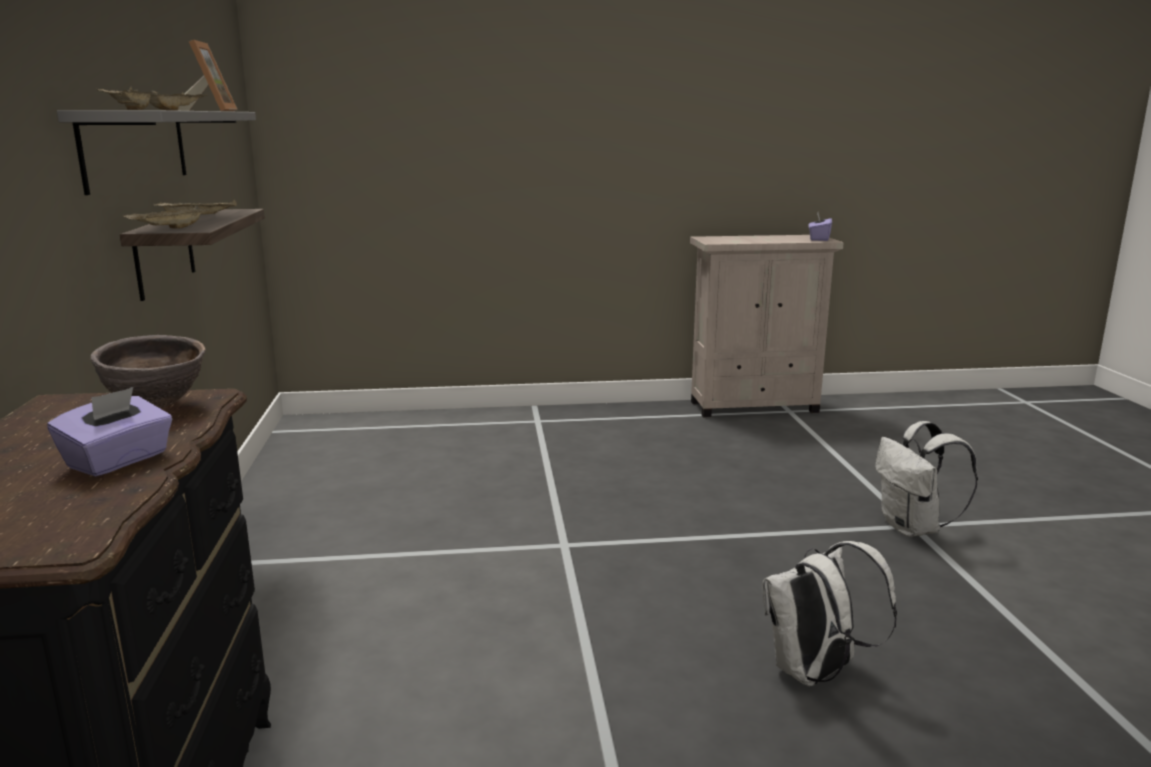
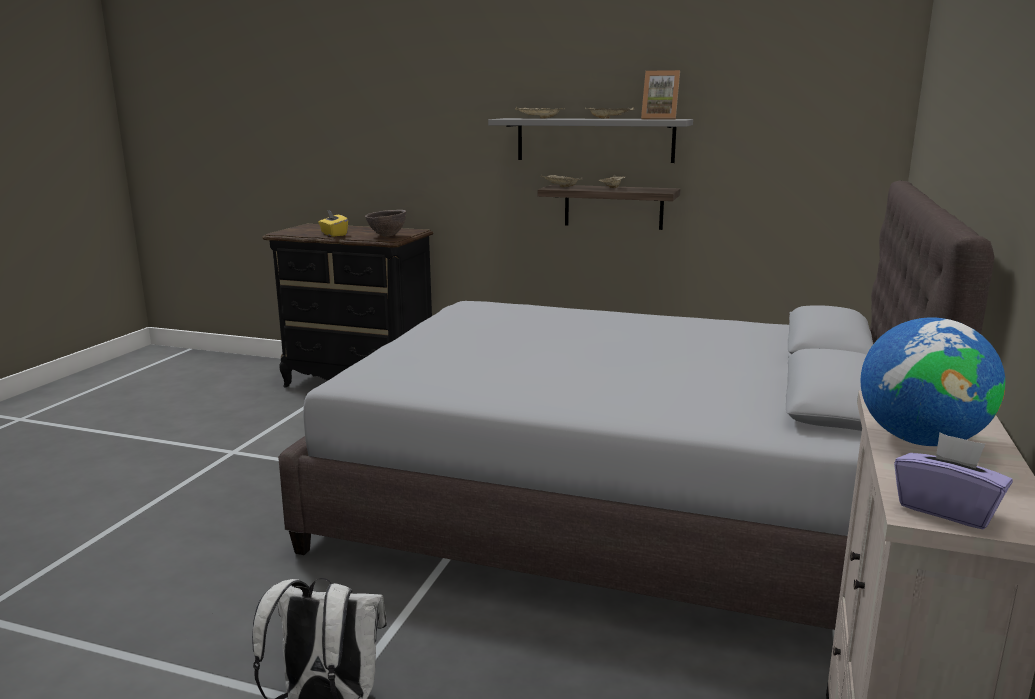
camera: 115 degrees right, 0 degrees up
purple tissue box [47,387,172,477] -> yellow tissue box [318,210,348,237]
white backpack [763,541,897,686] -> none
none -> grey bed [278,180,994,630]
none -> globe [861,317,1006,446]

